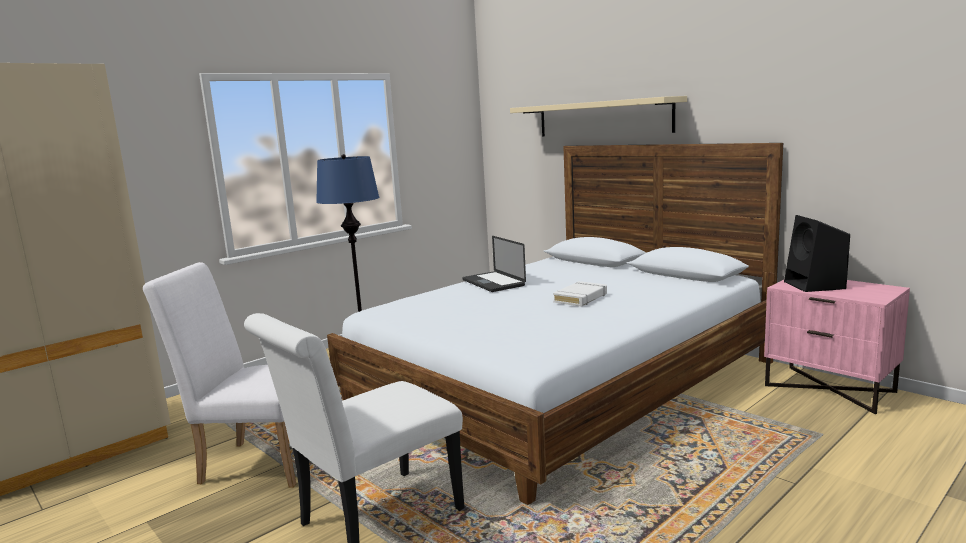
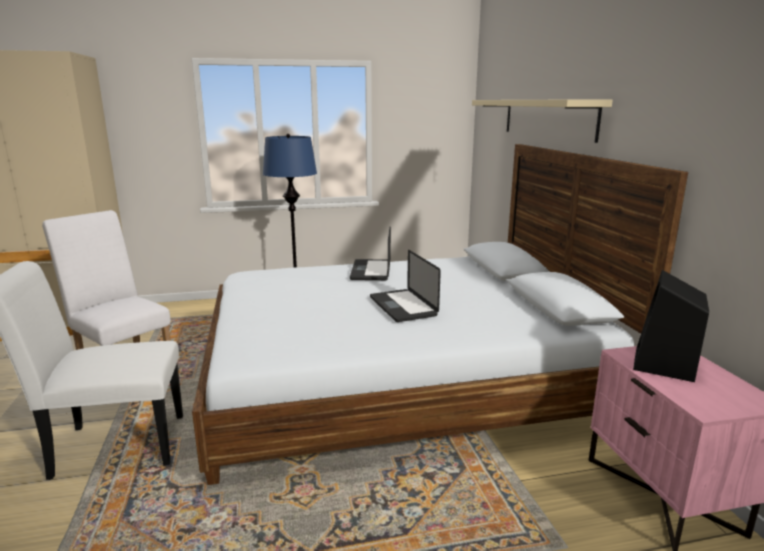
camera: 30 degrees right, 5 degrees up
white book [553,281,607,307] -> laptop [370,250,441,322]

